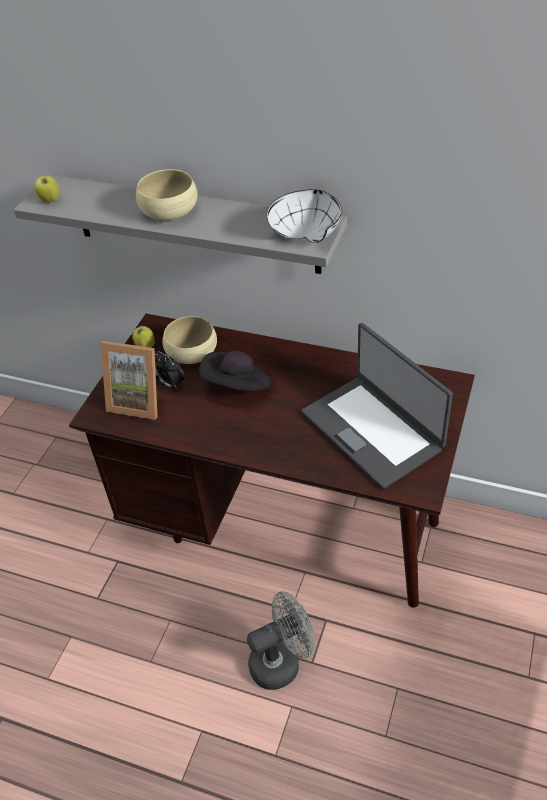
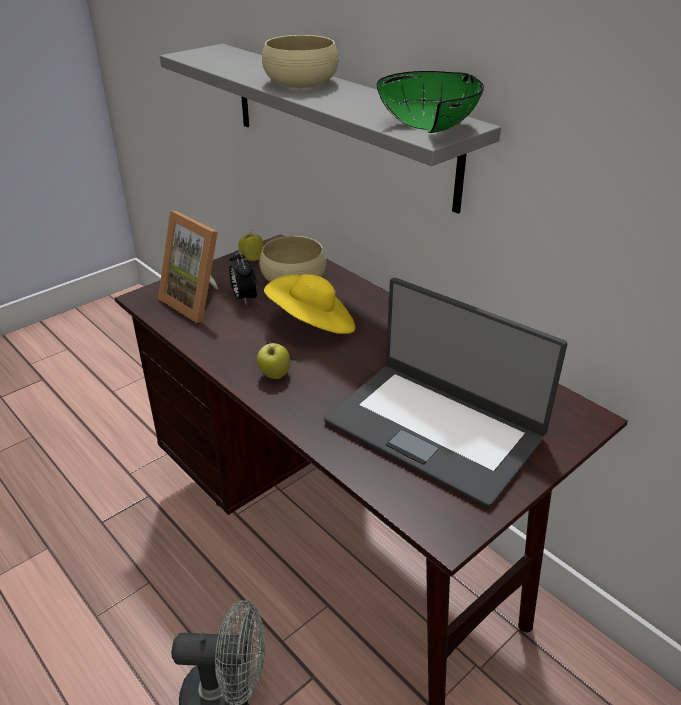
camera: 25 degrees right, 10 degrees down
apple [34,176,60,203] -> apple moved to [257,340,290,379]
black hat [199,350,273,391] -> yellow hat [264,274,356,334]
white bowl [267,189,342,243] -> green bowl [377,71,484,133]
laptop [301,323,453,489] -> laptop turned 45 degrees counterclockwise [324,278,567,508]

